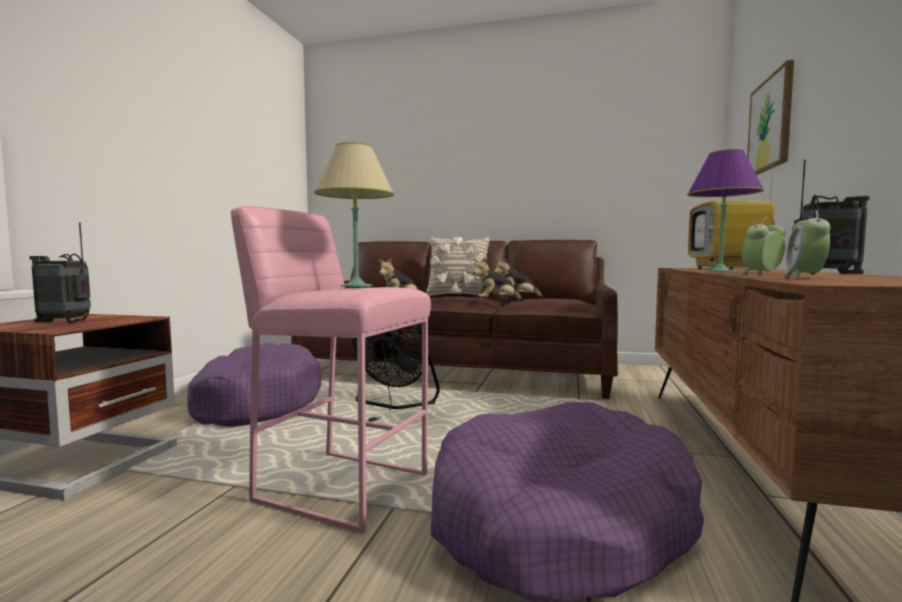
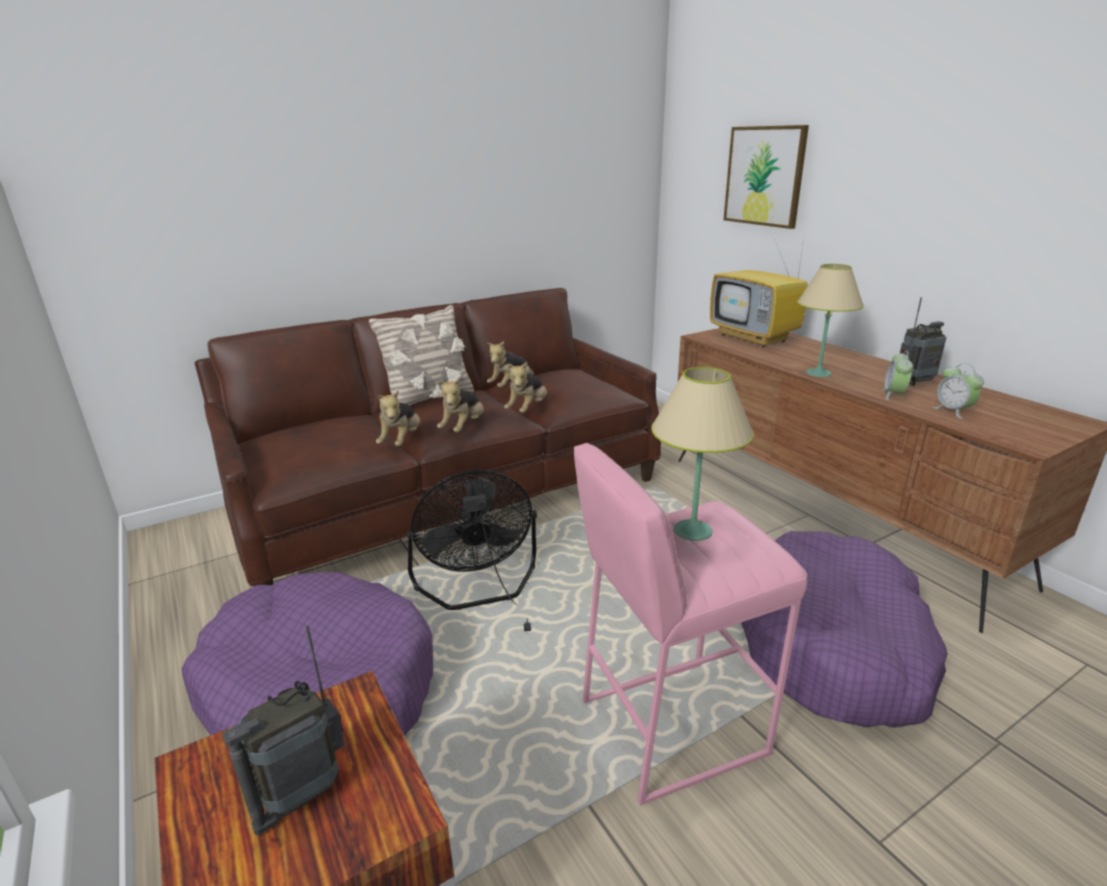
camera: 45 degrees left, 20 degrees up
purple table lamp [687,149,764,272] -> beige table lamp [797,264,864,377]
none -> plush toy [437,378,484,433]

